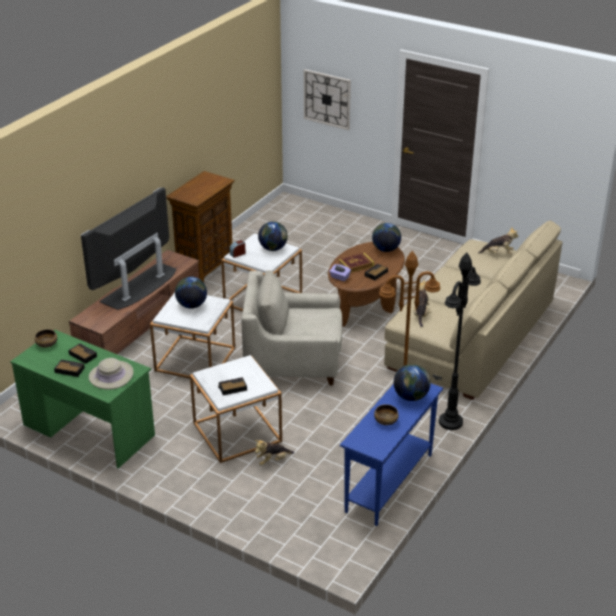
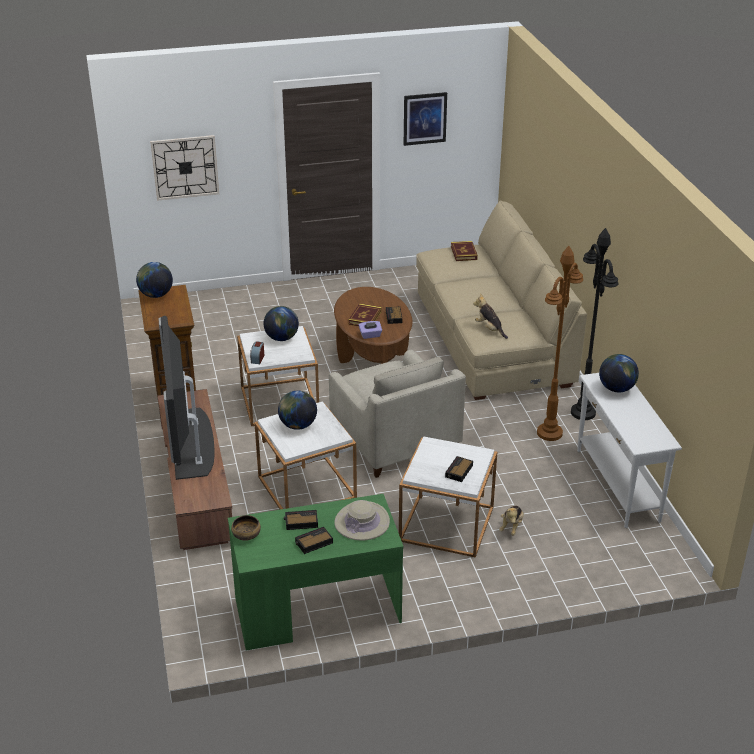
camera: 45 degrees left, 0 degrees up
beige armchair [241,270,343,386] -> beige armchair turned 75 degrees counterclockwise [329,349,466,478]
blue console table [340,384,443,526] -> white console table [577,373,682,528]
globe [372,223,401,252] -> globe moved to [136,262,173,298]
bowl [374,404,399,425] -> none
plush toy [478,227,519,254] -> book [451,241,478,261]
none -> picture [404,92,447,146]

